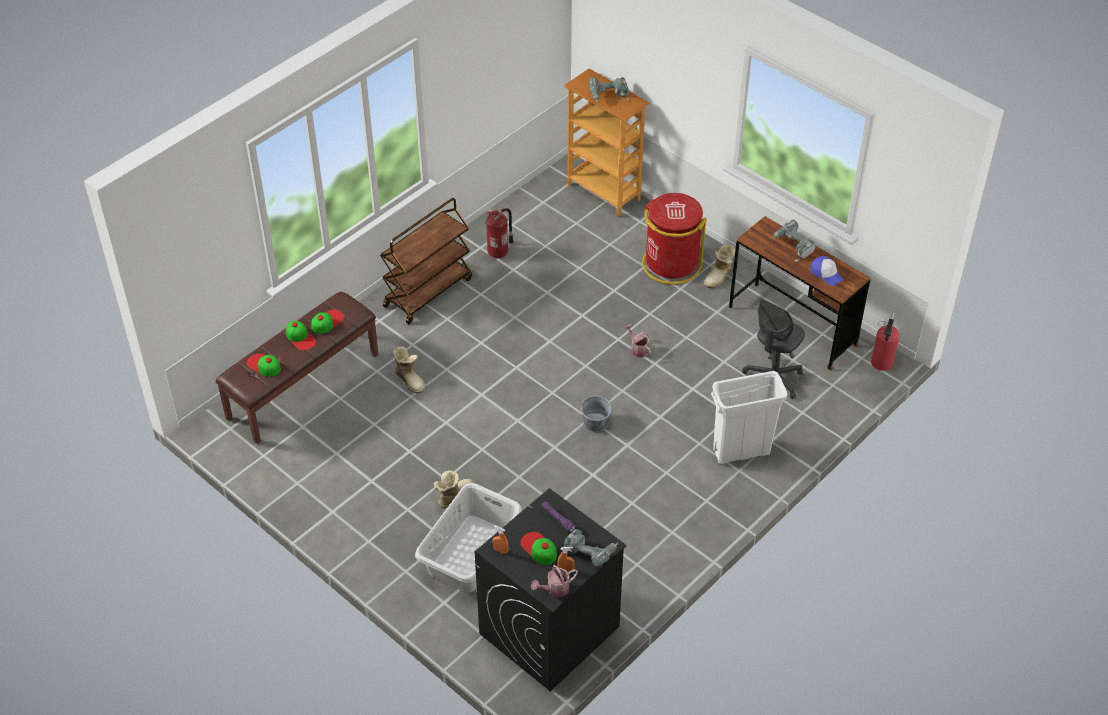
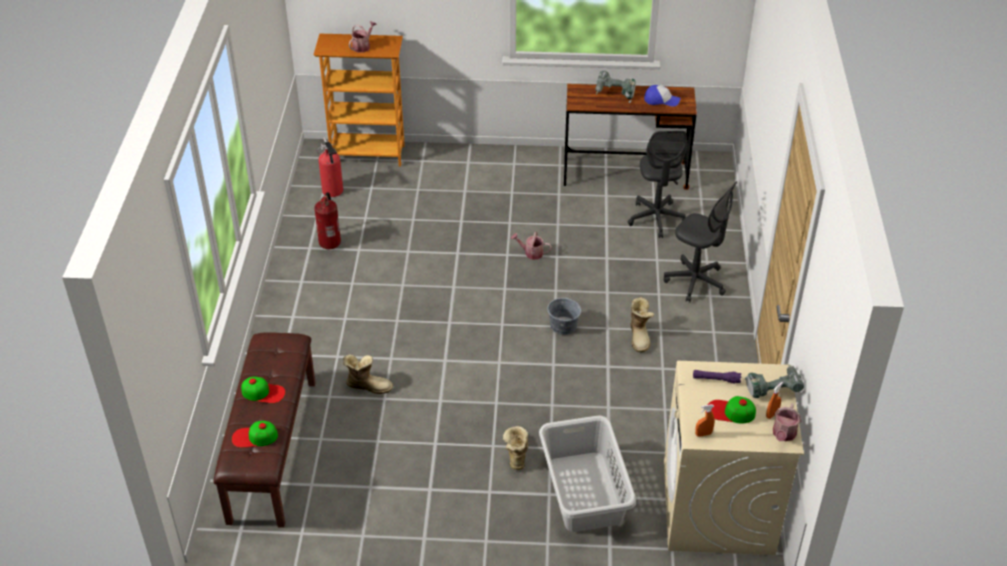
camera: 40 degrees left, 5 degrees down
cap [311,310,344,334] -> none
brown cart [380,198,472,324] -> none
black washing machine [475,488,627,691] -> beige washing machine [664,361,804,555]
power drill [588,77,629,103] -> watering can [349,21,377,53]
red trash can [642,193,707,285] -> none
boot [703,244,735,288] -> boot moved to [631,297,654,352]
white trash can [711,371,787,464] -> grey office chair [664,181,738,302]
fire extinguisher [871,312,899,371] -> fire extinguisher moved to [317,137,343,197]

